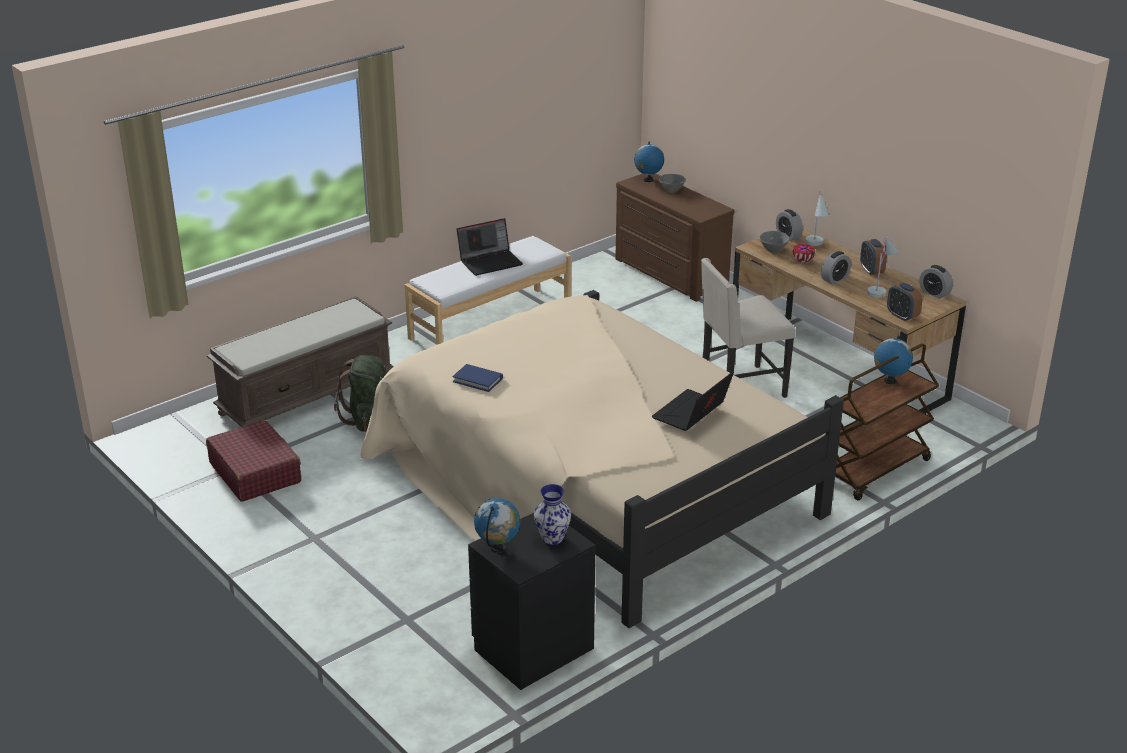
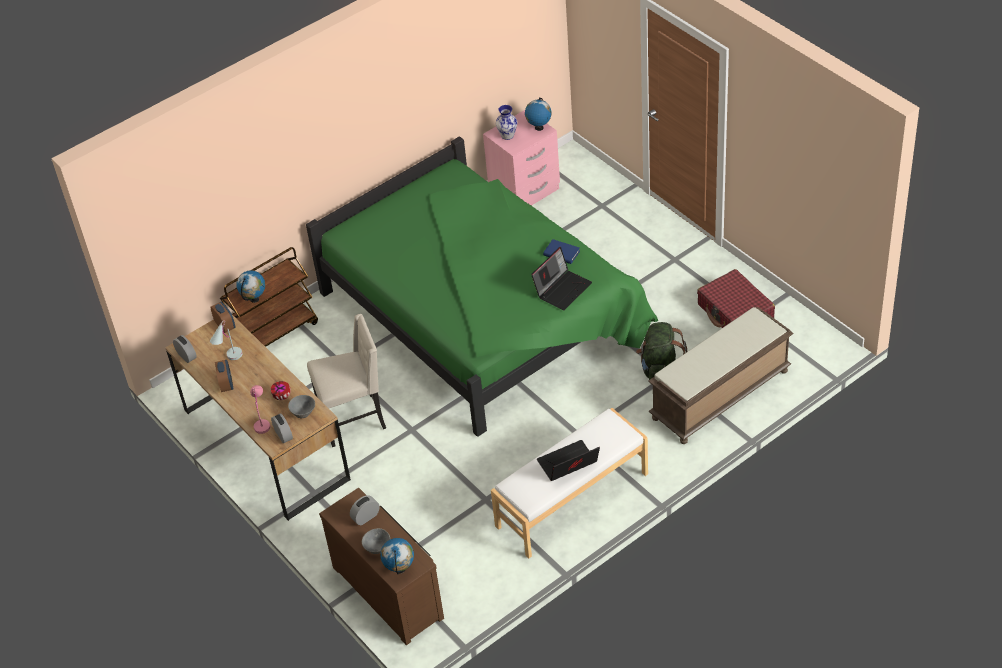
camera: 175 degrees left, 15 degrees up
beige bed [360,290,844,628] -> green bed [306,136,658,437]
black nightstand [468,513,595,690] -> pink nightstand [483,110,560,206]
laptop [652,371,734,431] -> laptop moved to [531,247,592,310]
white table lamp [805,191,829,246] -> pink table lamp [250,385,270,434]
alarm clock [821,251,851,284] -> alarm clock moved to [350,495,380,525]

